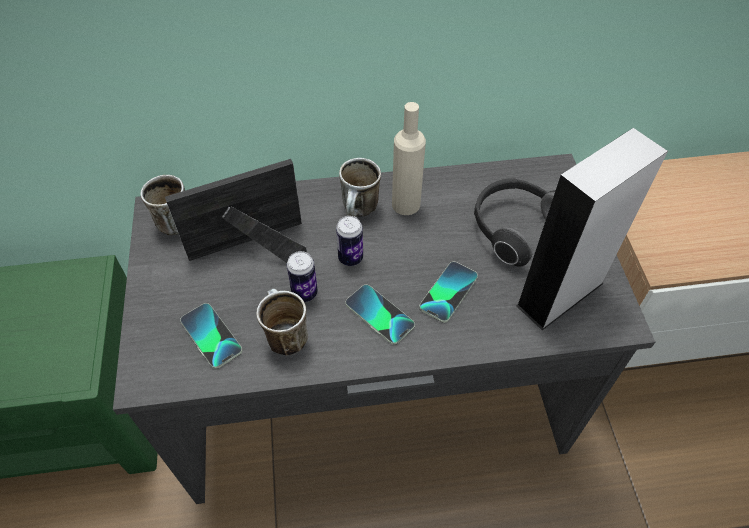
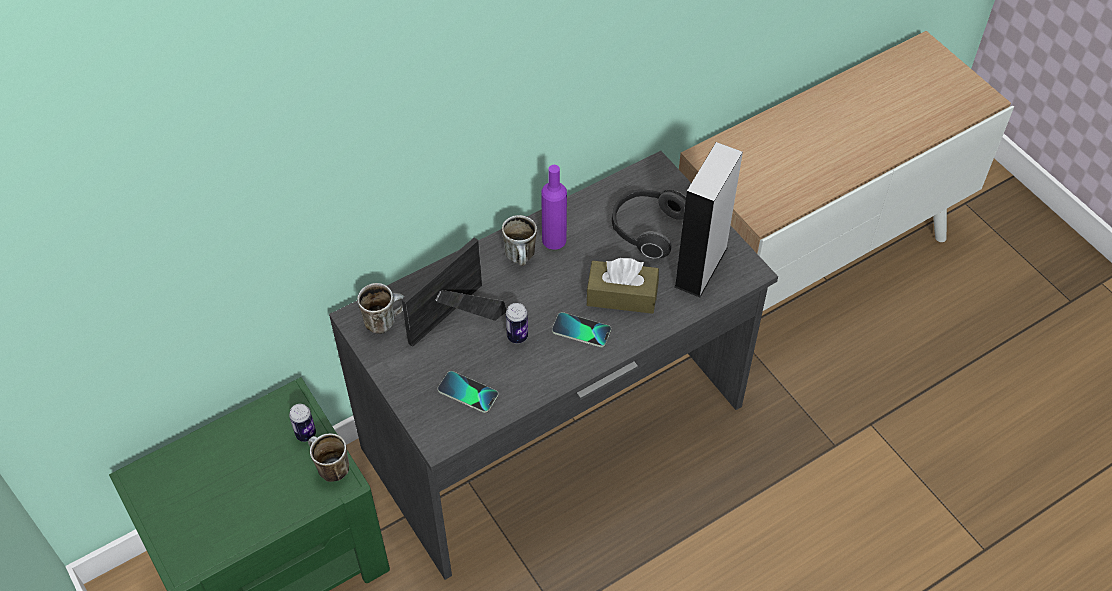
camera: 25 degrees left, 0 degrees up
mug [256,289,308,355] -> mug moved to [308,433,349,482]
can [336,216,363,266] -> can moved to [289,404,316,442]
beige bottle [392,102,426,215] -> purple bottle [541,165,567,250]
phone [419,262,478,323] -> brown tissue box [587,258,659,314]

